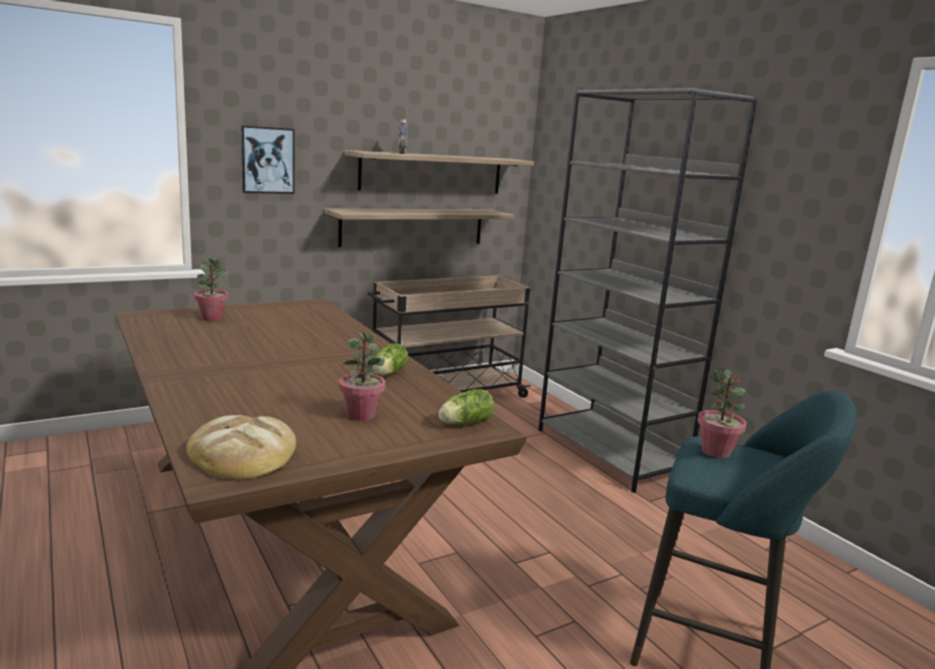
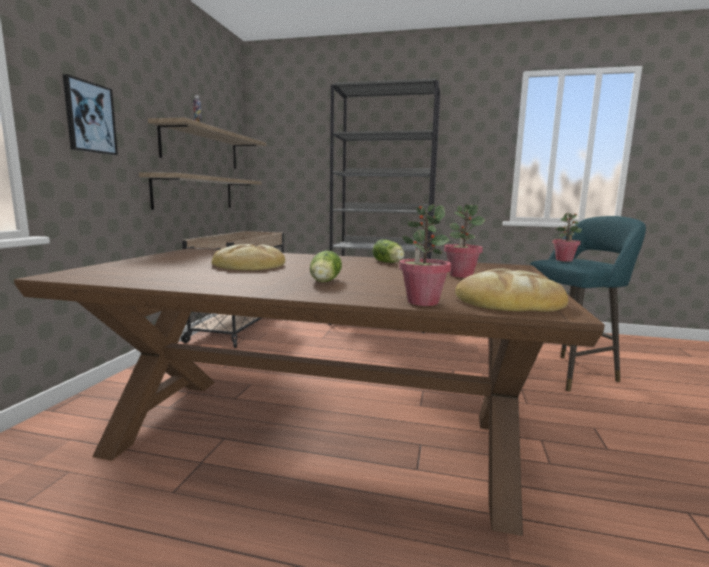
camera: 45 degrees left, 5 degrees down
potted plant [194,258,228,321] -> potted plant moved to [399,204,451,306]
lettuce [438,389,494,425] -> lettuce moved to [310,251,342,282]
none -> bread [211,244,285,270]

